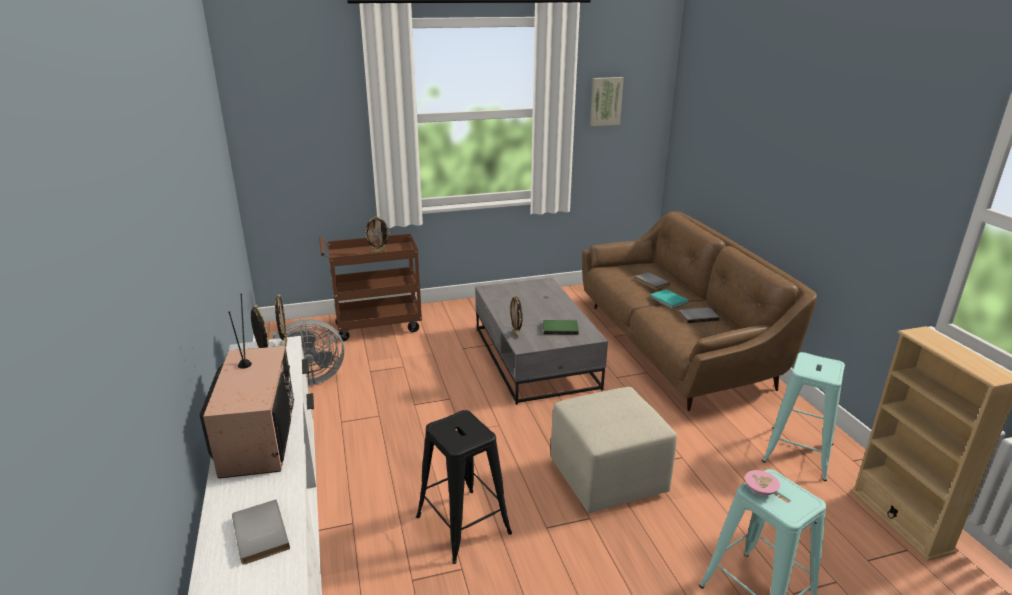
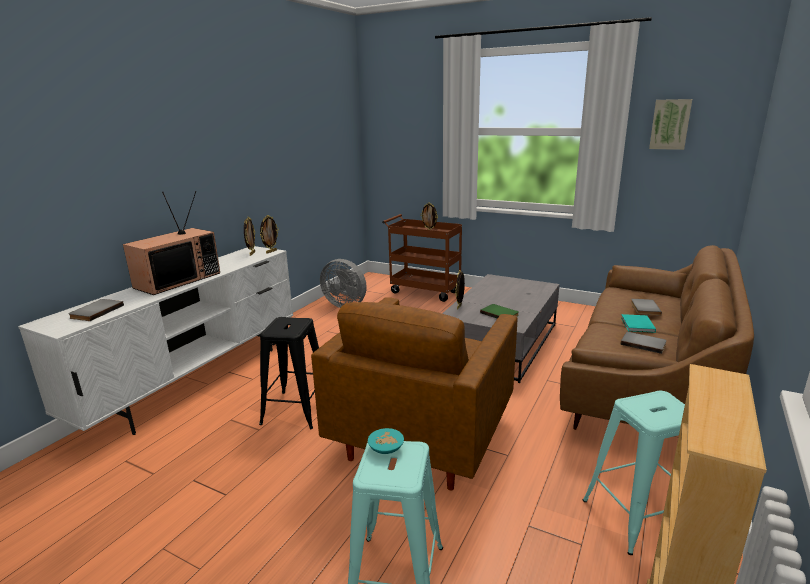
camera: 45 degrees right, 5 degrees down
beige ottoman [550,387,677,513] -> brown armchair [311,297,518,490]
pink bowl [745,470,780,495] -> turquoise bowl [368,428,404,454]

